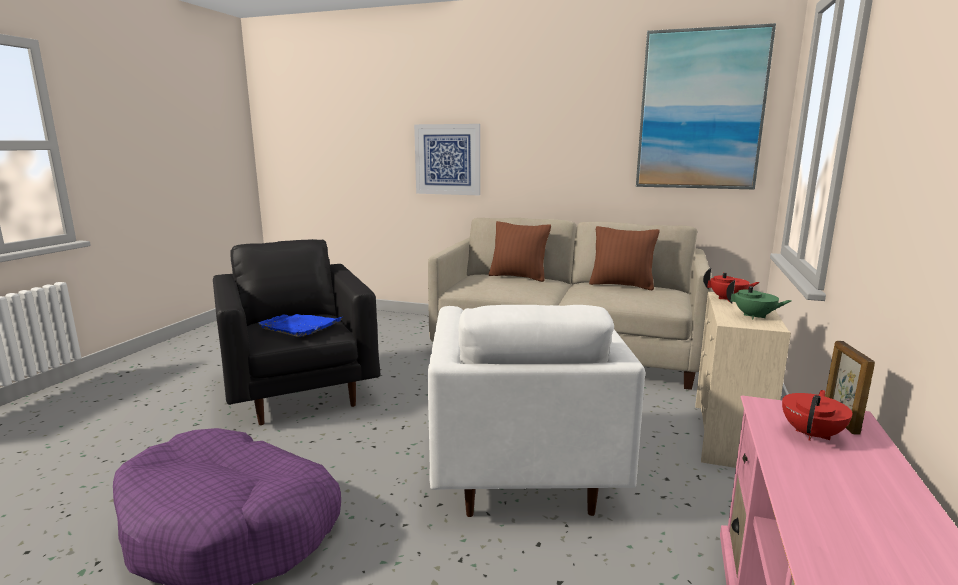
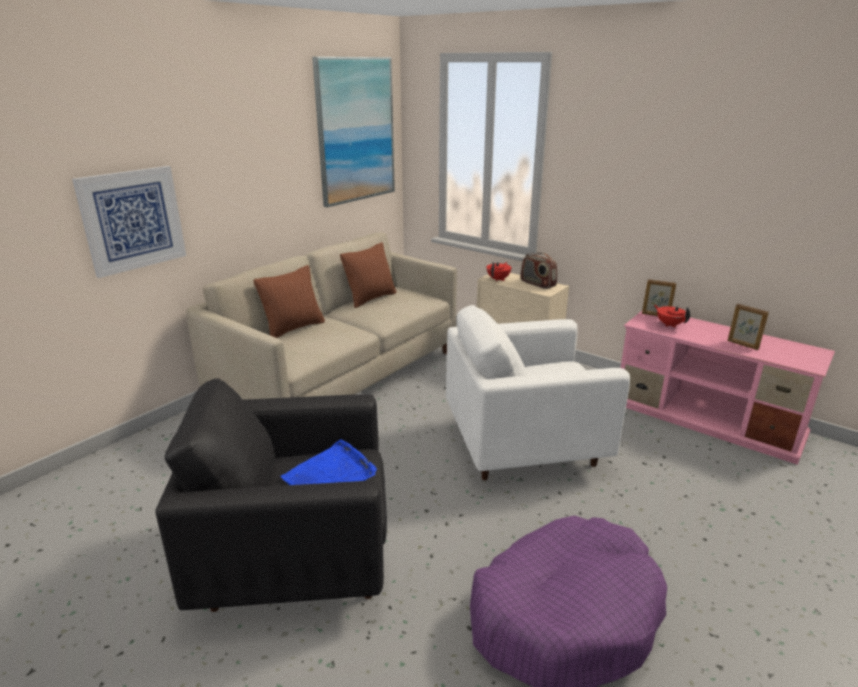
camera: 70 degrees left, 10 degrees up
white armchair [428,305,645,517] -> white armchair turned 150 degrees clockwise [446,305,630,480]
green teapot [726,280,792,319] -> radio [520,253,557,289]
none -> picture frame [728,304,769,350]

